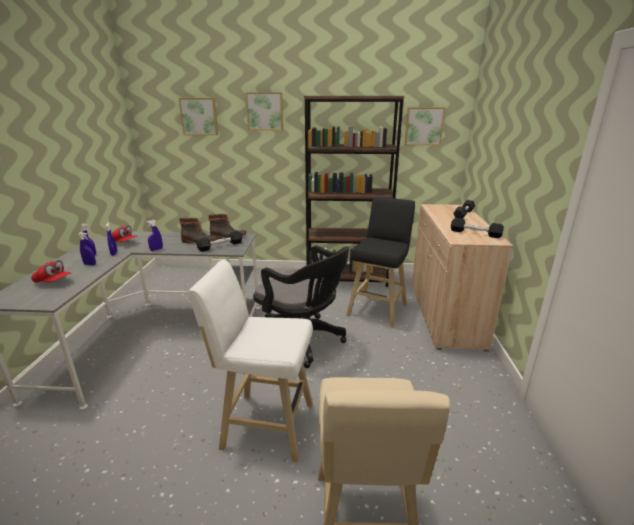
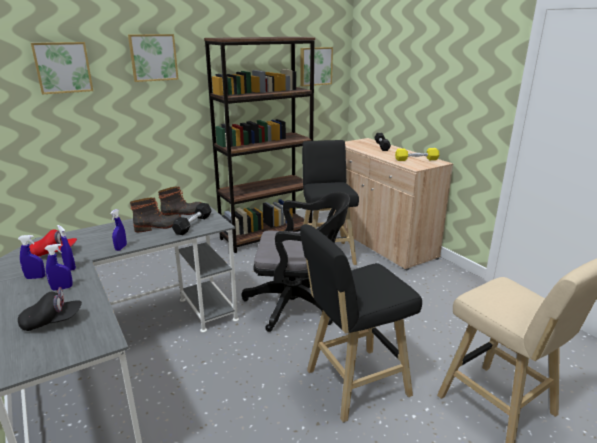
camera: 35 degrees left, 0 degrees up
red cap [31,260,71,283] -> black cap [18,287,82,331]
white stool [188,260,313,463] -> black stool [300,224,422,423]
black dumbbell [451,218,504,238] -> yellow dumbbell [395,148,439,161]

